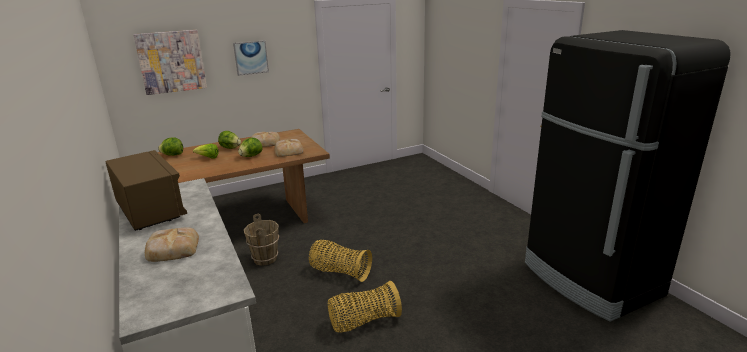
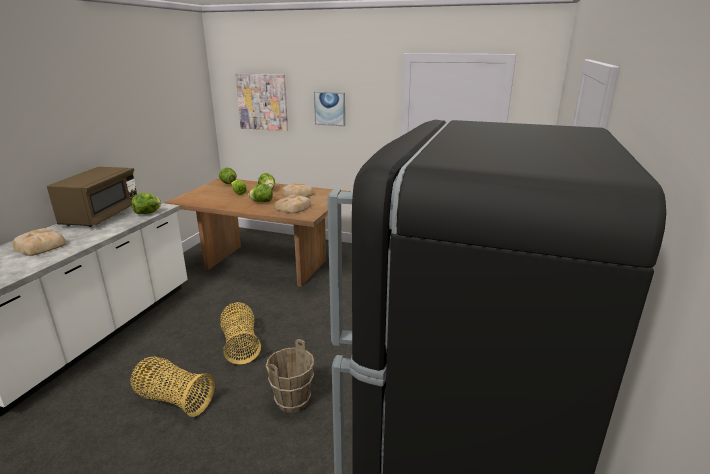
camera: 45 degrees right, 0 degrees up
brown bucket [244,214,279,266] -> brown bucket moved to [266,339,314,413]
none -> lettuce [131,193,161,214]

